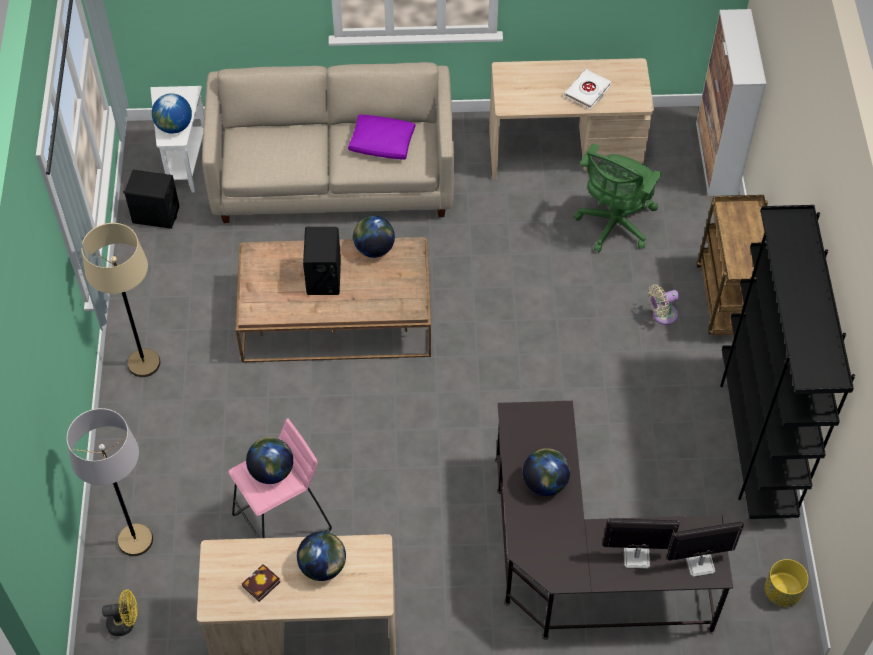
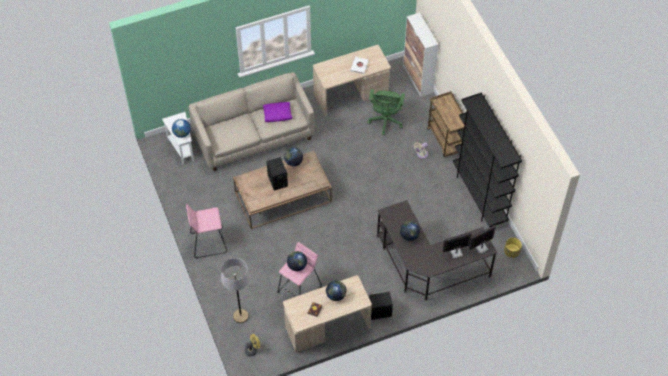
camera: 20 degrees left, 0 degrees up
beige floor lamp [81,223,160,377] -> pink stool [186,204,227,258]
black speaker [123,170,179,229] -> black speaker moved to [369,292,393,320]

